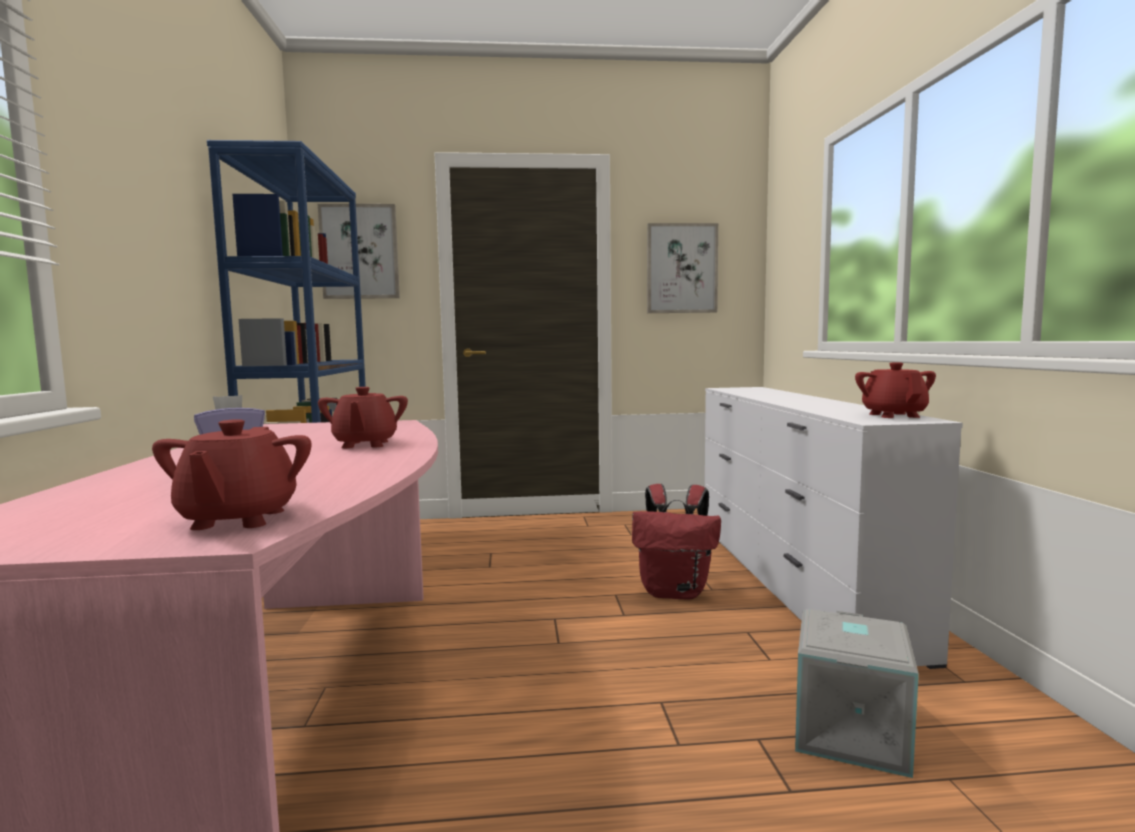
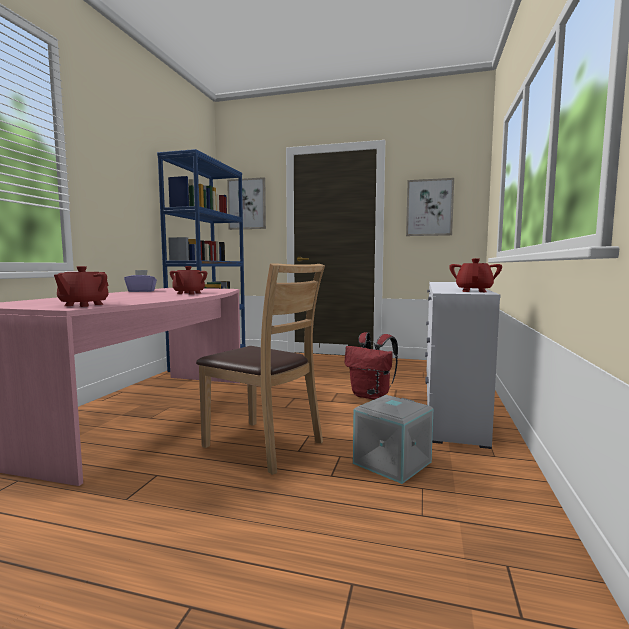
camera: 20 degrees right, 0 degrees up
none -> brown chair [196,263,325,475]

